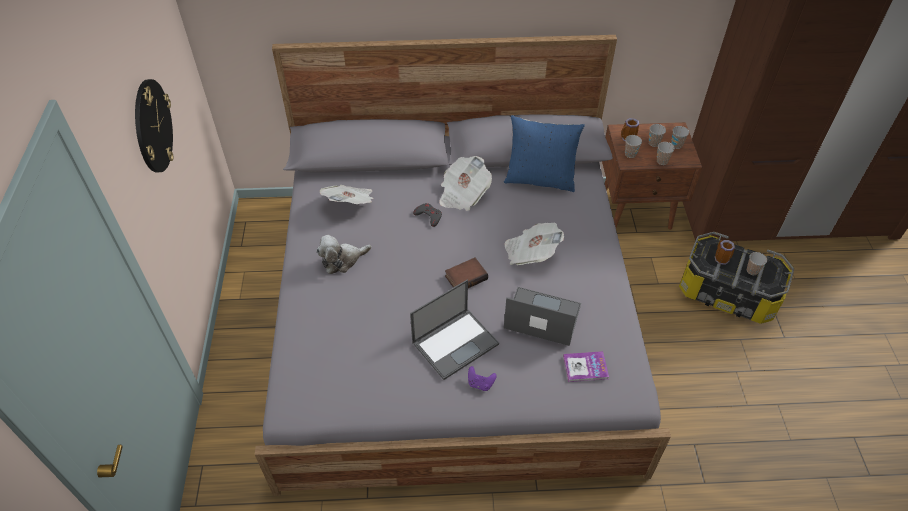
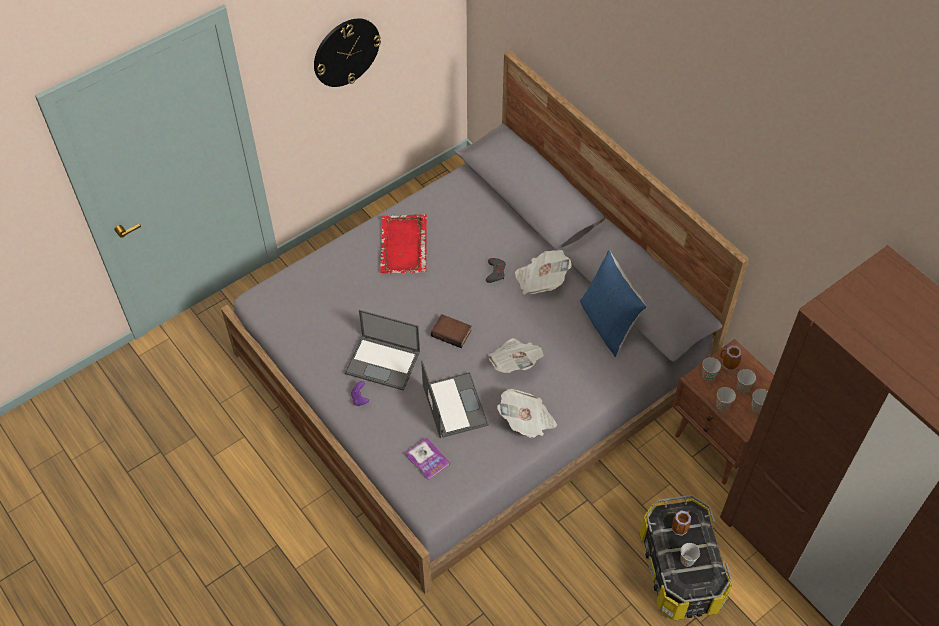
camera: 55 degrees right, 5 degrees up
plush toy [316,235,371,274] -> red tray [380,214,427,273]
newspaper [320,185,373,204] -> newspaper moved to [497,389,557,438]

